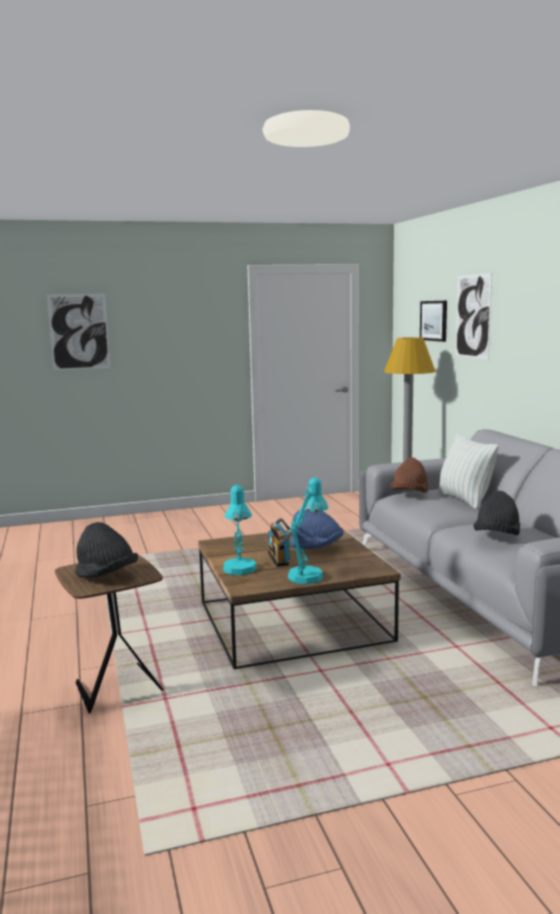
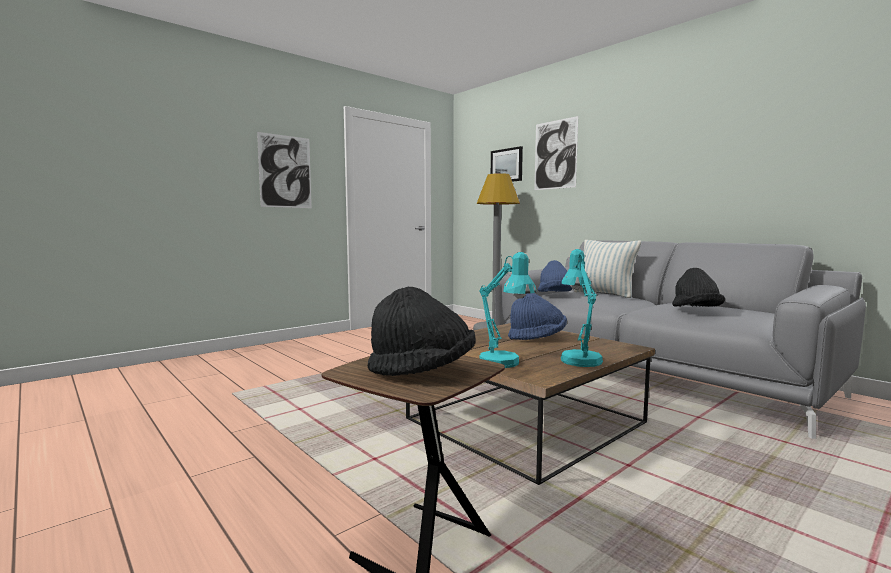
camera: 25 degrees left, 5 degrees down
picture [47,294,110,370] -> picture moved to [257,132,312,208]
radio [268,517,293,567] -> none
brown hat [390,457,428,493] -> blue hat [538,260,572,292]

